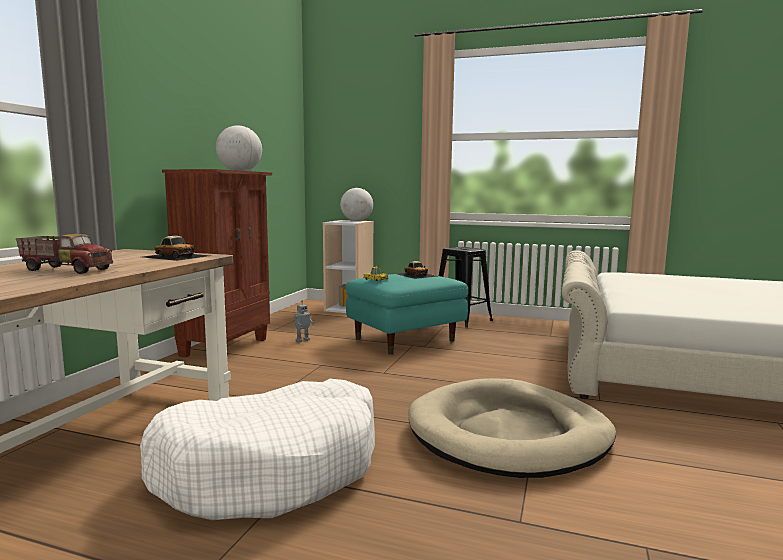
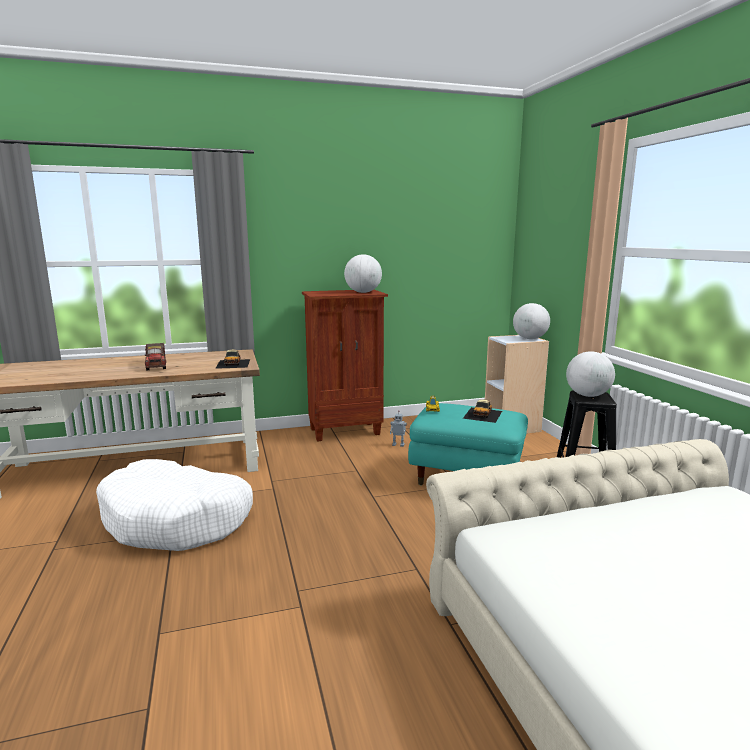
camera: 55 degrees right, 5 degrees up
beige dog bed [408,378,616,478] -> none
none -> globe [566,351,615,397]

